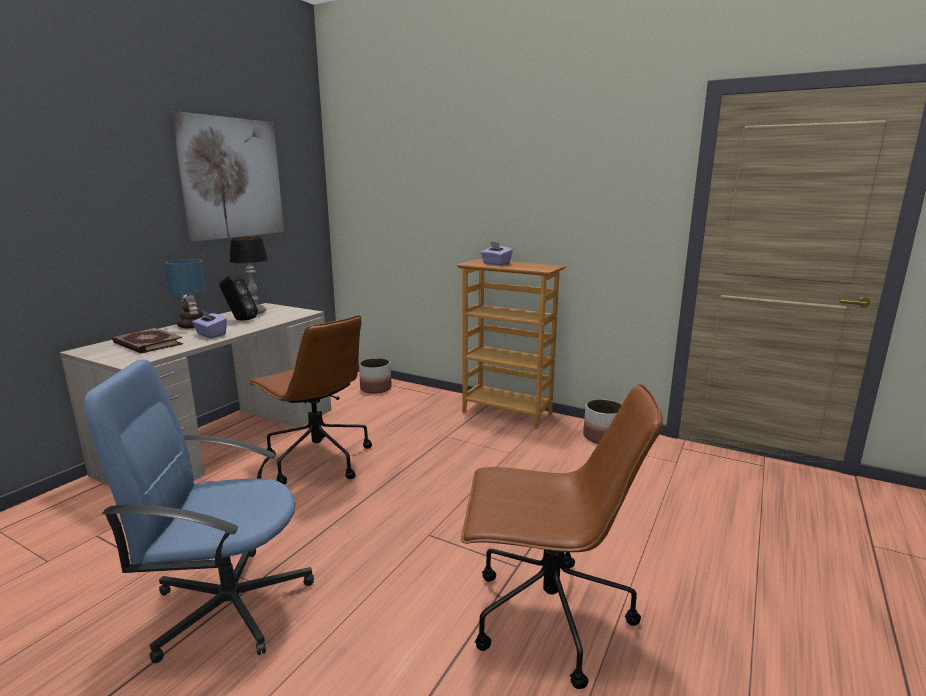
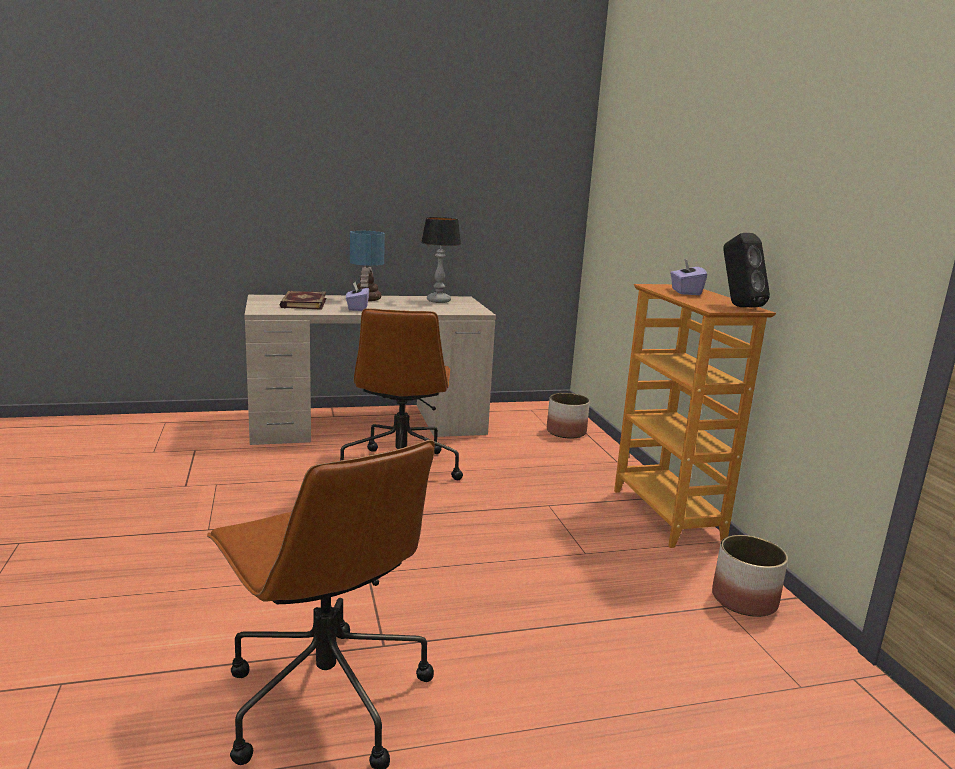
camera: 45 degrees right, 0 degrees up
blue office chair [84,360,314,663] -> none
picture [171,111,284,242] -> none
black speaker [219,273,258,321] -> black speaker moved to [723,233,770,307]

